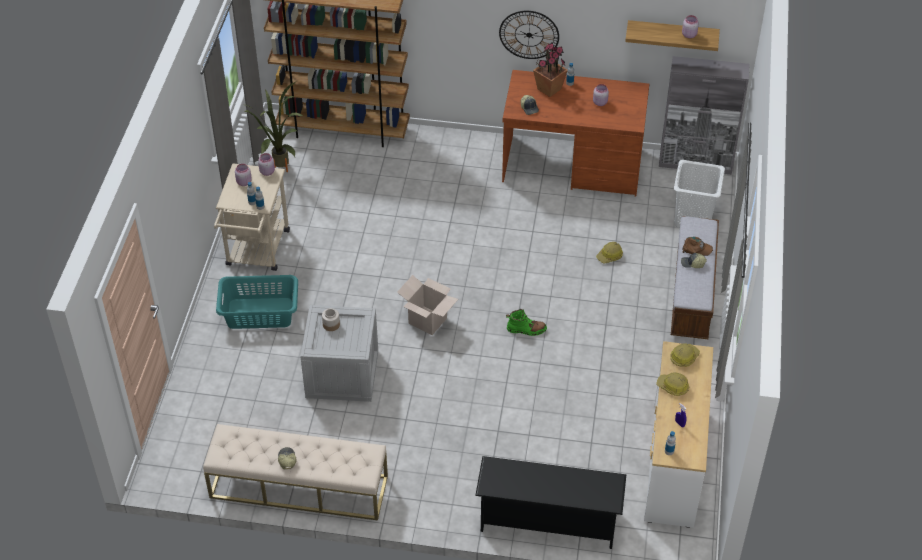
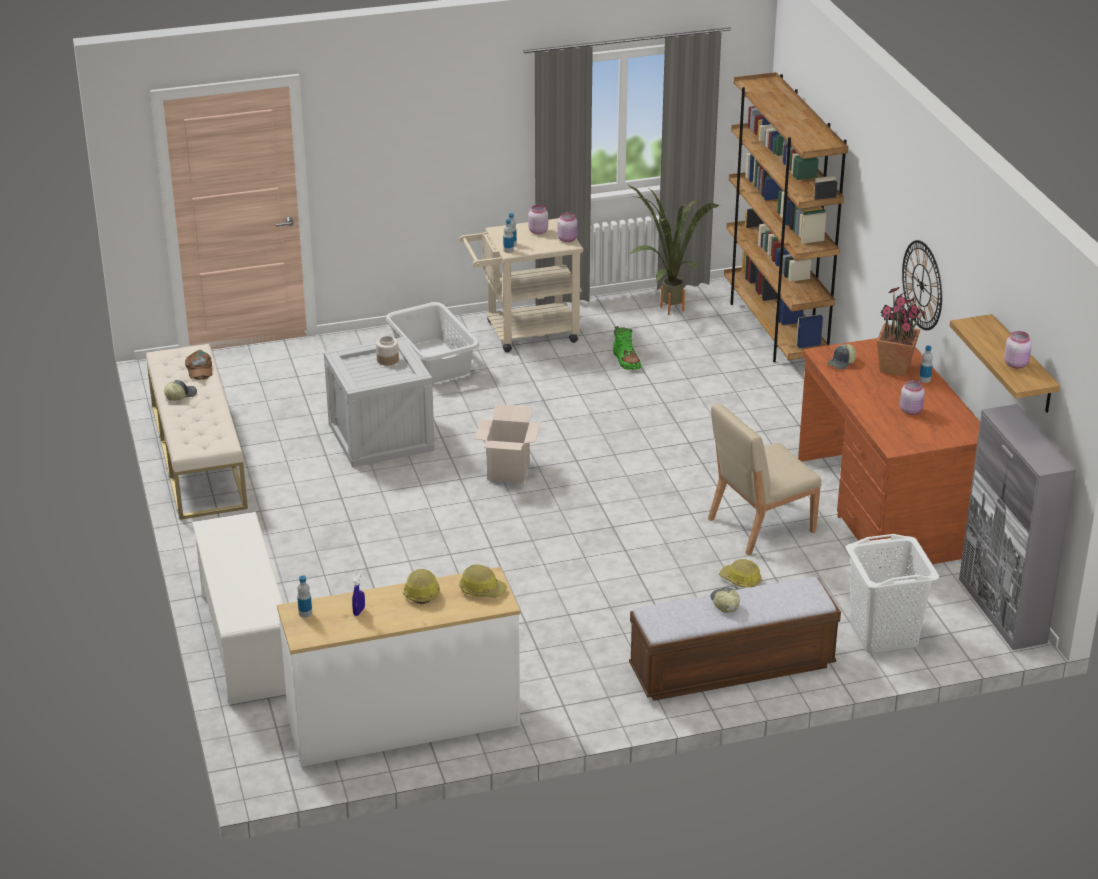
camera: 65 degrees right, 15 degrees down
turquoise laundry basket [216,275,298,329] -> grey laundry basket [386,302,480,383]
black shoe rack [475,456,626,549] -> white shoe rack [192,512,286,705]
green boot [506,309,547,336] -> green boot moved to [613,326,642,370]
brown cap [682,237,713,256] -> brown cap moved to [185,350,212,380]
none -> beige chair [708,404,822,555]

